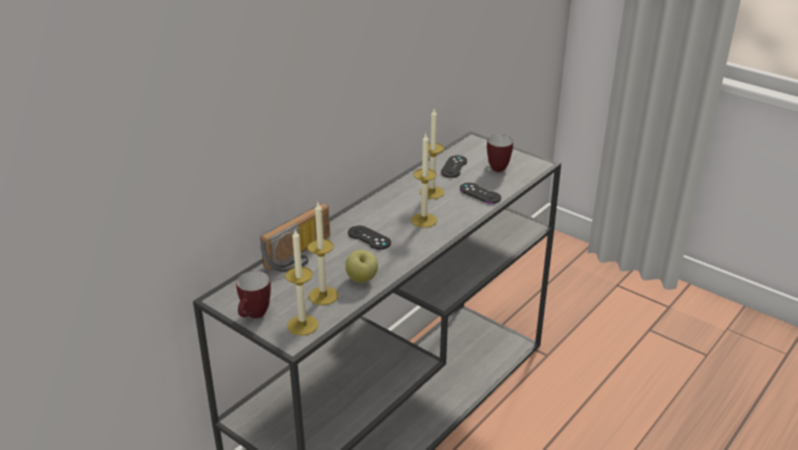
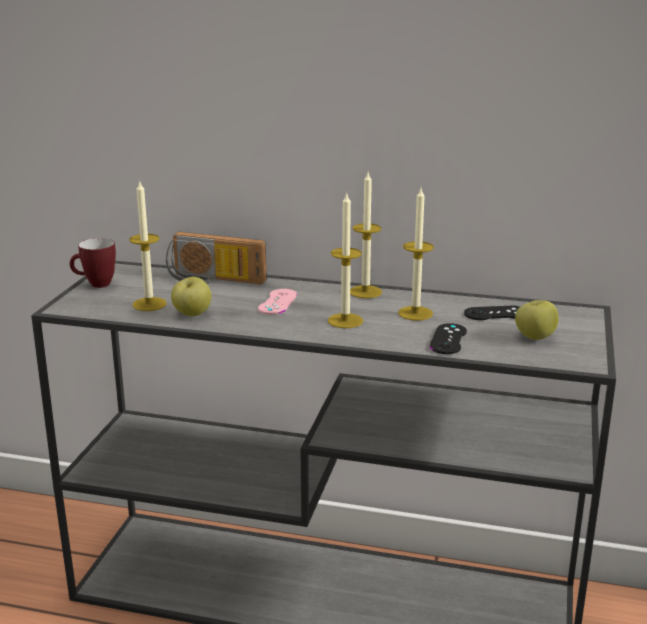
camera: 65 degrees right, 10 degrees down
candle [285,229,318,336] -> candle moved to [350,173,382,298]
black game controller [348,226,391,250] -> pink game controller [258,289,297,315]
mug [487,135,513,172] -> apple [515,300,559,340]

